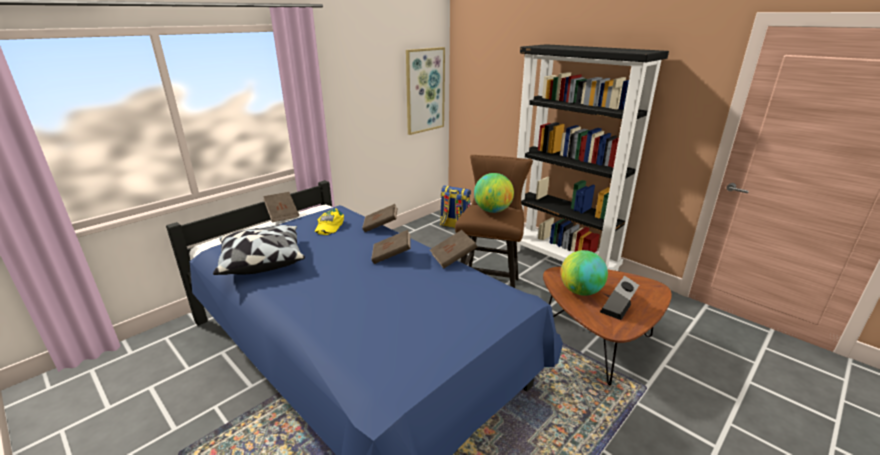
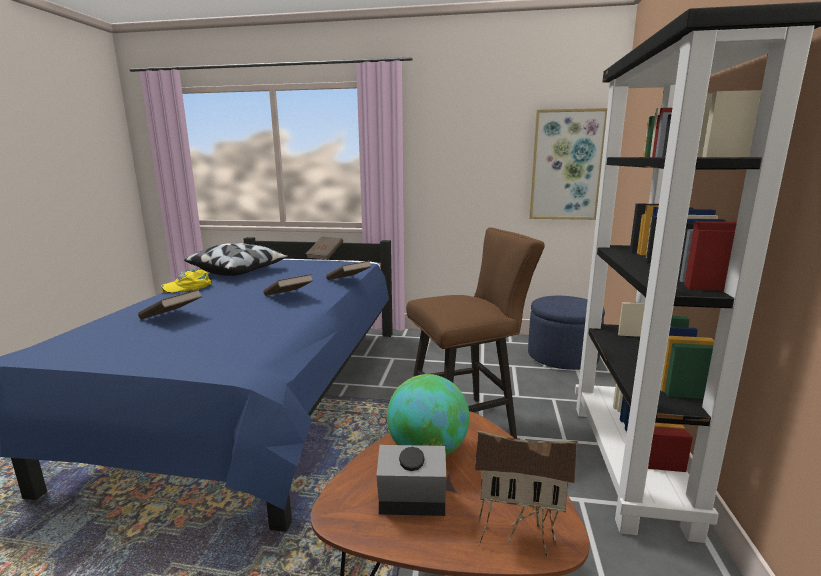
camera: 55 degrees right, 10 degrees down
yellow cap [315,208,344,235] -> yellow cap moved to [161,270,212,293]
brown book [430,230,477,269] -> brown book moved to [138,289,202,320]
backpack [440,186,471,228] -> blue ottoman [528,296,605,370]
globe [474,173,514,213] -> none
none -> toy house [475,430,578,557]

